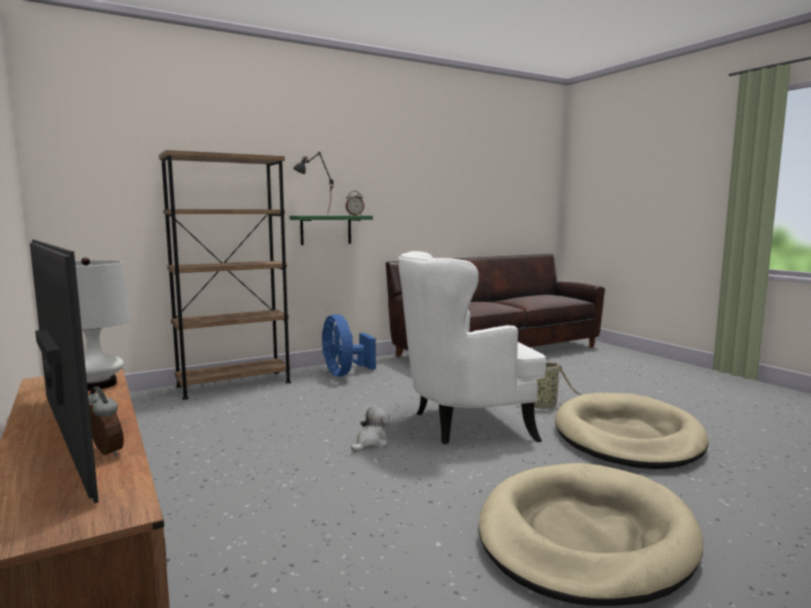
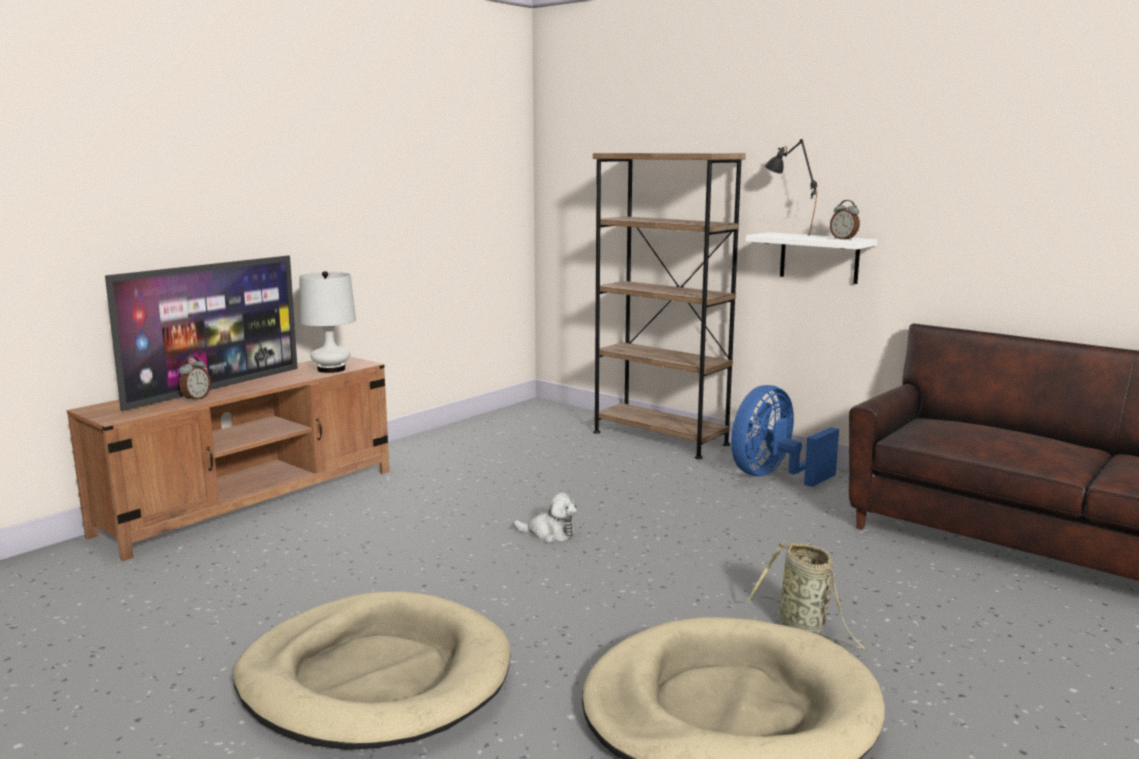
camera: 70 degrees right, 5 degrees up
green shelf [289,216,373,245] -> white shelf [745,232,878,284]
white armchair [398,251,546,444] -> none

